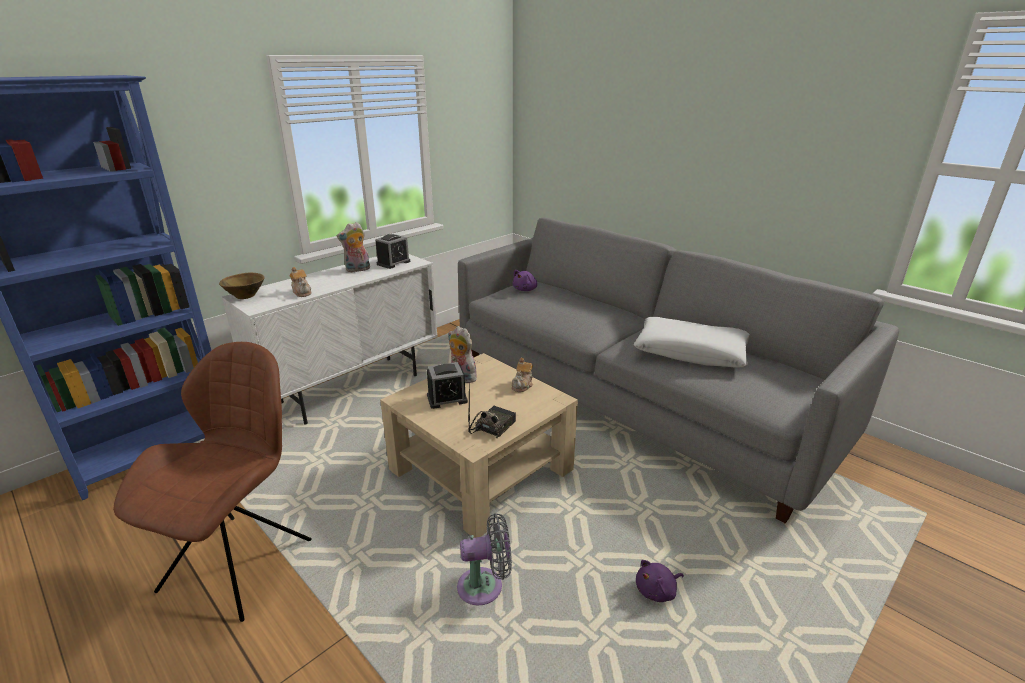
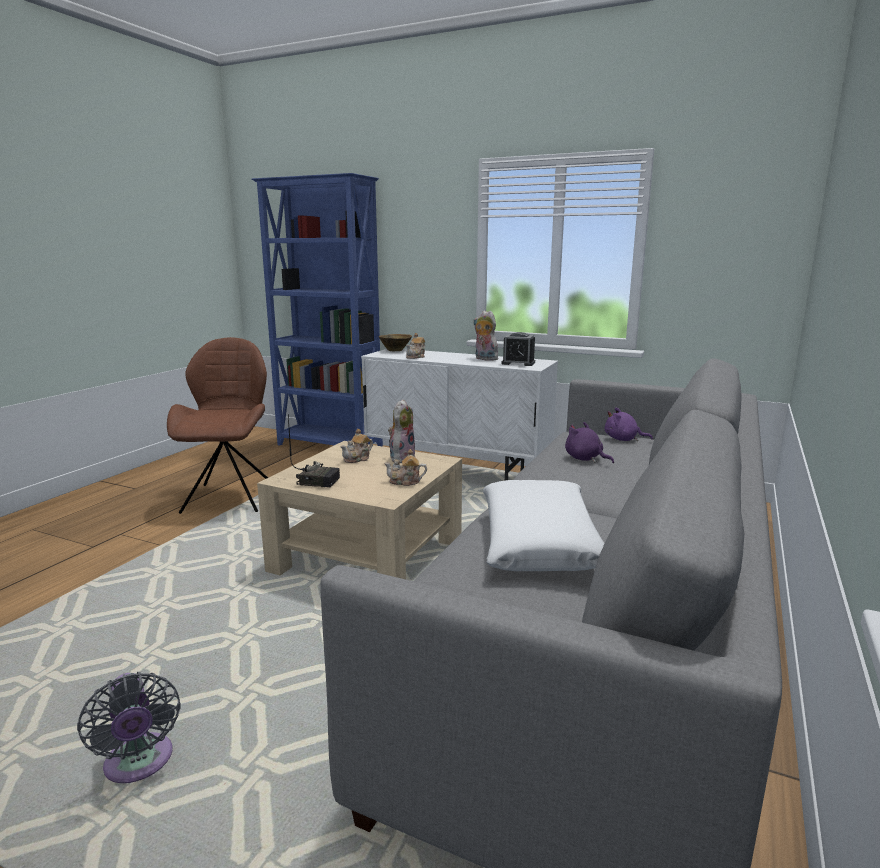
camera: 70 degrees right, 10 degrees down
brown chair [113,342,312,622] -> brown chair turned 90 degrees counterclockwise [167,337,268,514]
alarm clock [427,362,468,409] -> teapot [340,429,373,463]
grey fan [457,513,512,605] -> grey fan moved to [77,672,181,783]
purple plush toy [636,560,684,602] -> purple plush toy moved to [565,422,614,463]

